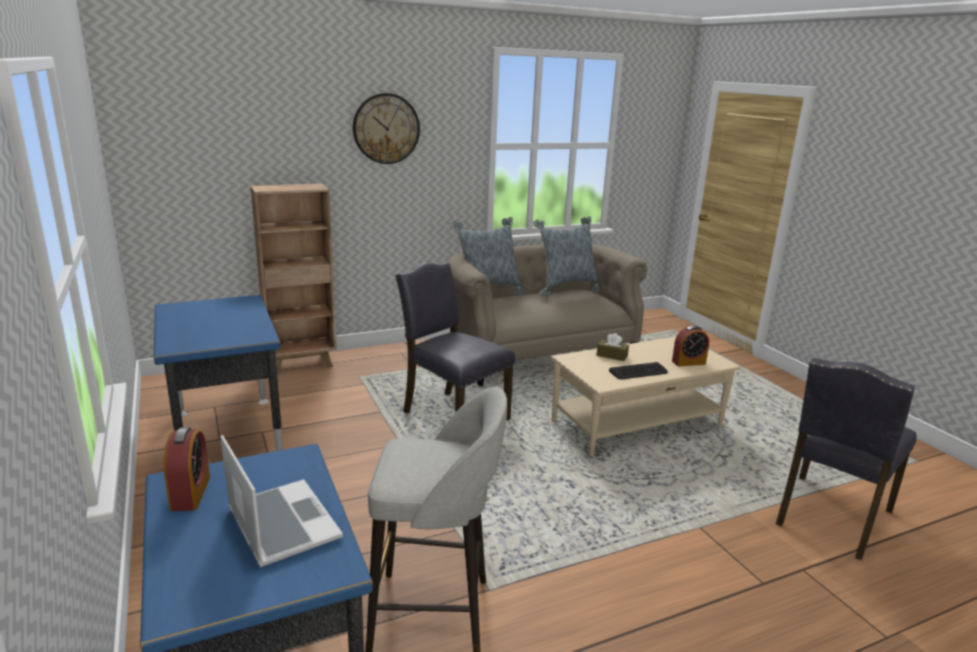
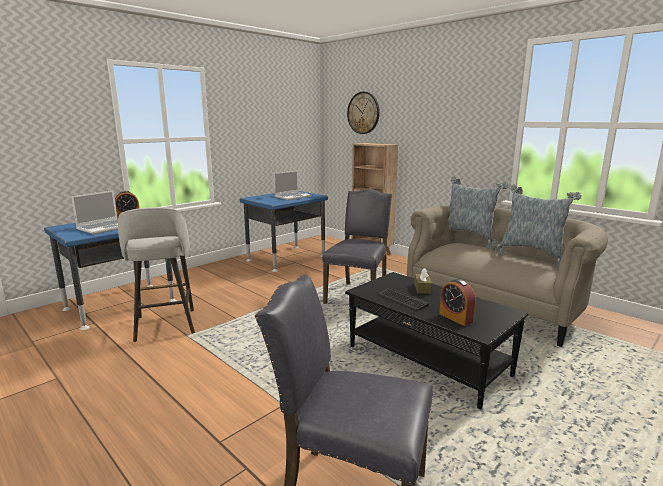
camera: 70 degrees right, 5 degrees down
wall clock [353,93,420,164] -> wall clock moved to [347,92,380,134]
beige coffee table [551,337,740,456] -> black coffee table [345,272,528,409]
none -> laptop [274,171,312,200]

